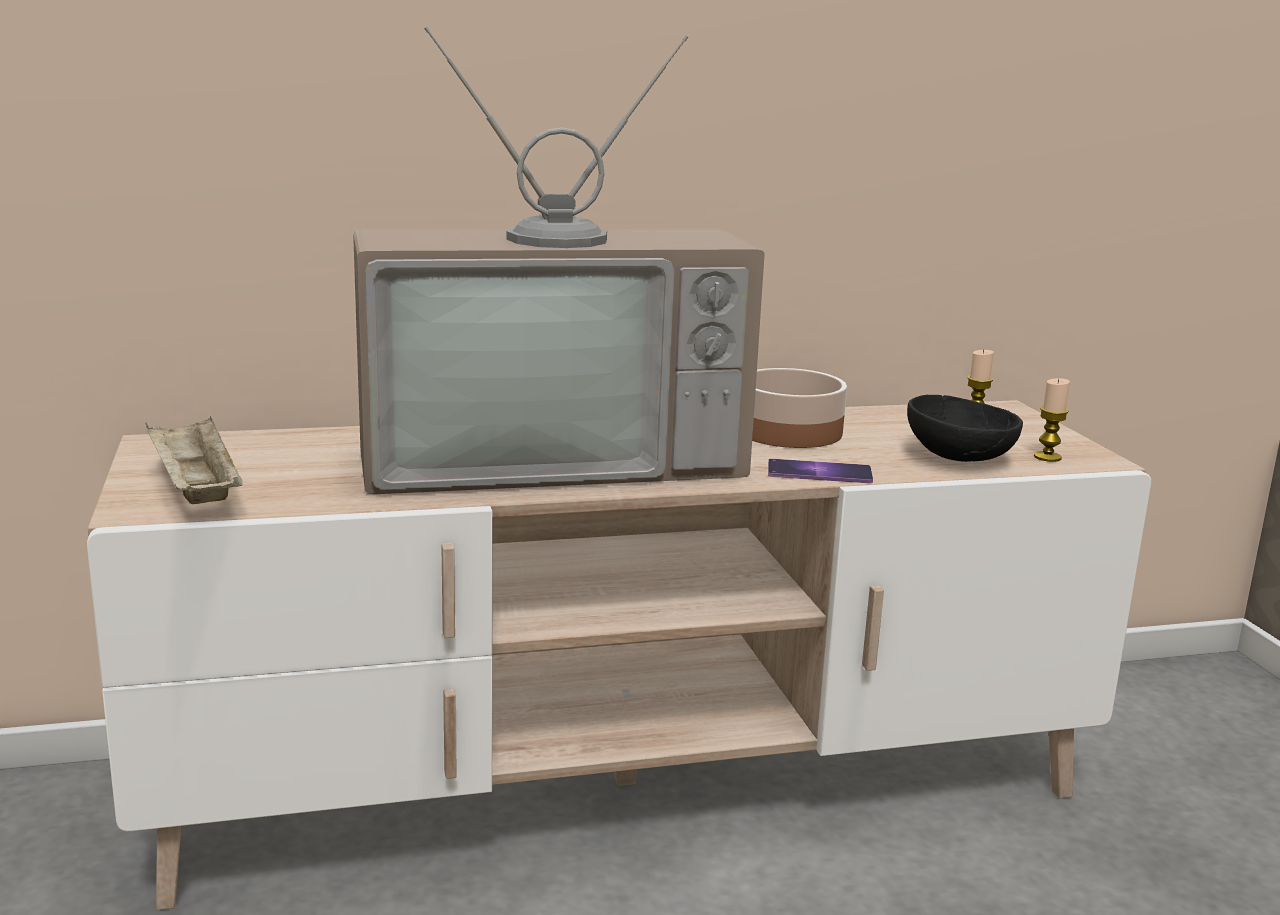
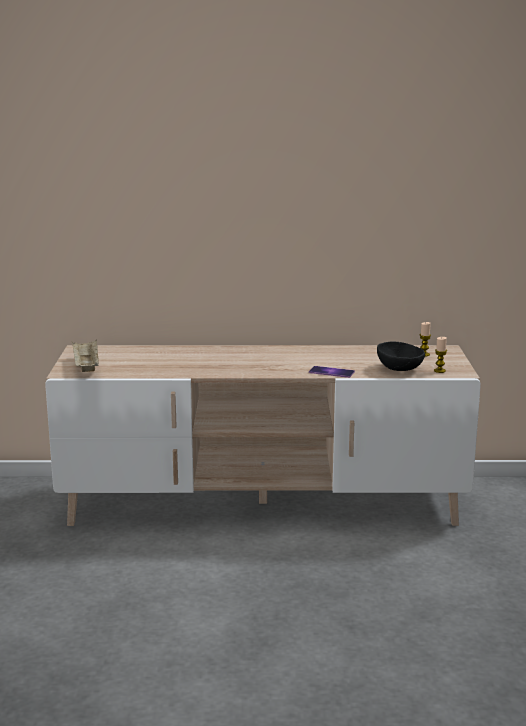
camera: 15 degrees right, 0 degrees up
television [353,26,765,494] -> none
bowl [752,368,847,448] -> none

